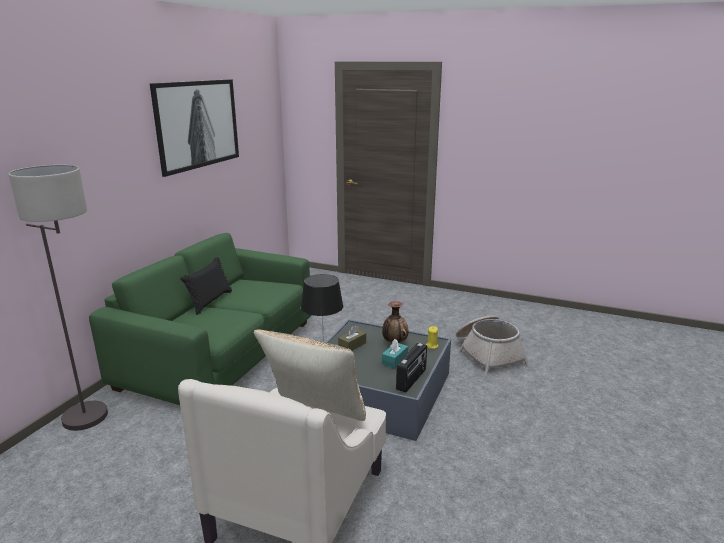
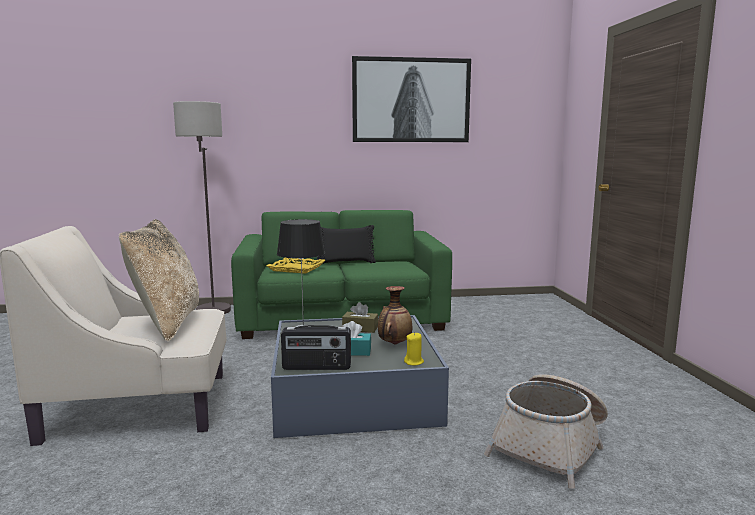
camera: 60 degrees right, 10 degrees down
none -> yellow tray [267,258,325,274]

